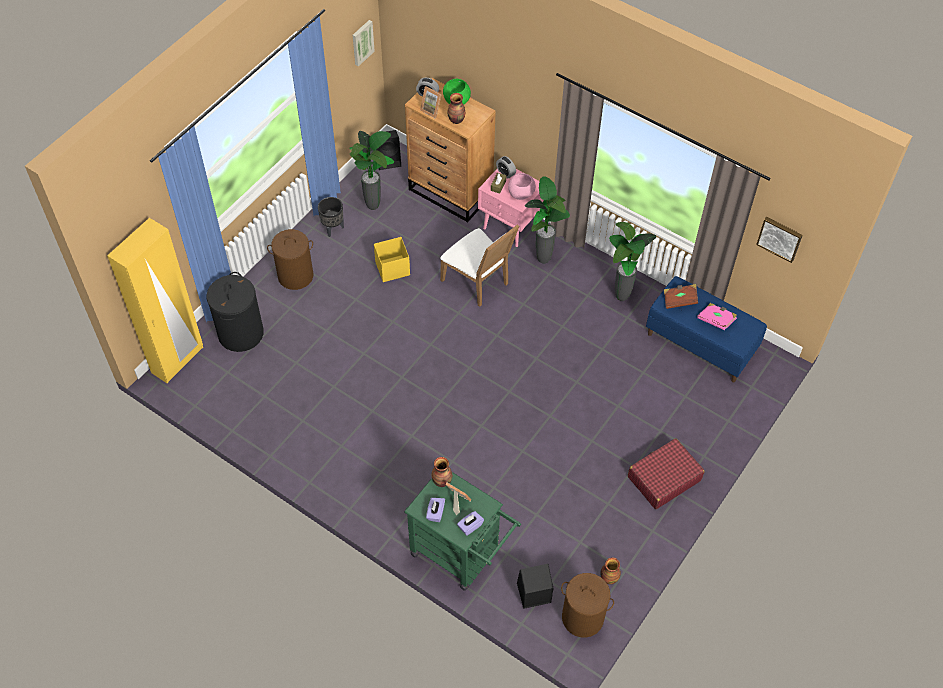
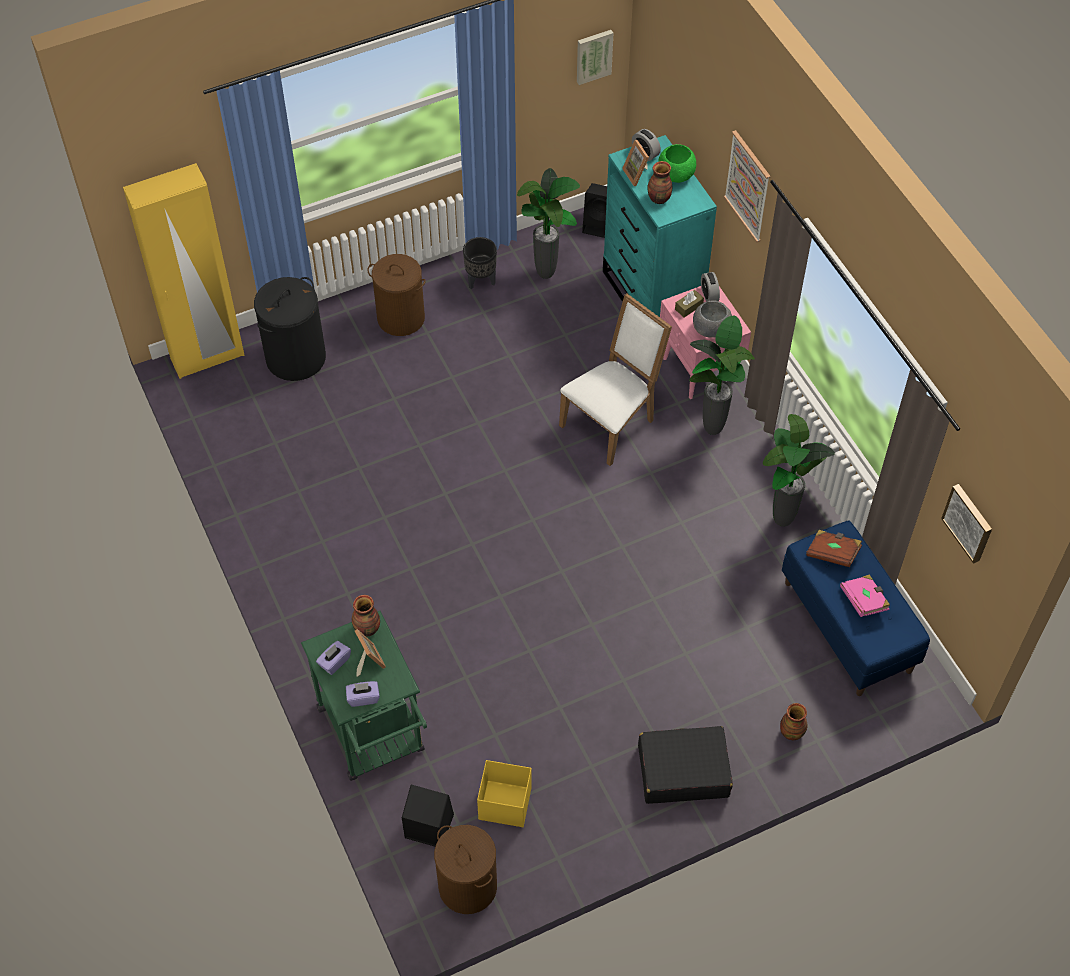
camera: 30 degrees right, 0 degrees up
yellow storage box [374,237,410,282] -> yellow storage box moved to [477,760,532,827]
brown dresser [405,78,496,222] -> turquoise dresser [603,135,717,317]
white chair [440,224,519,307] -> white chair turned 120 degrees counterclockwise [559,293,672,466]
pink bowl [508,173,536,200] -> grey bowl [693,300,732,338]
vase [600,557,621,584] -> vase moved to [780,703,807,740]
red suitcase [628,438,705,509] -> black suitcase [638,726,733,804]
none -> picture [724,130,771,242]

